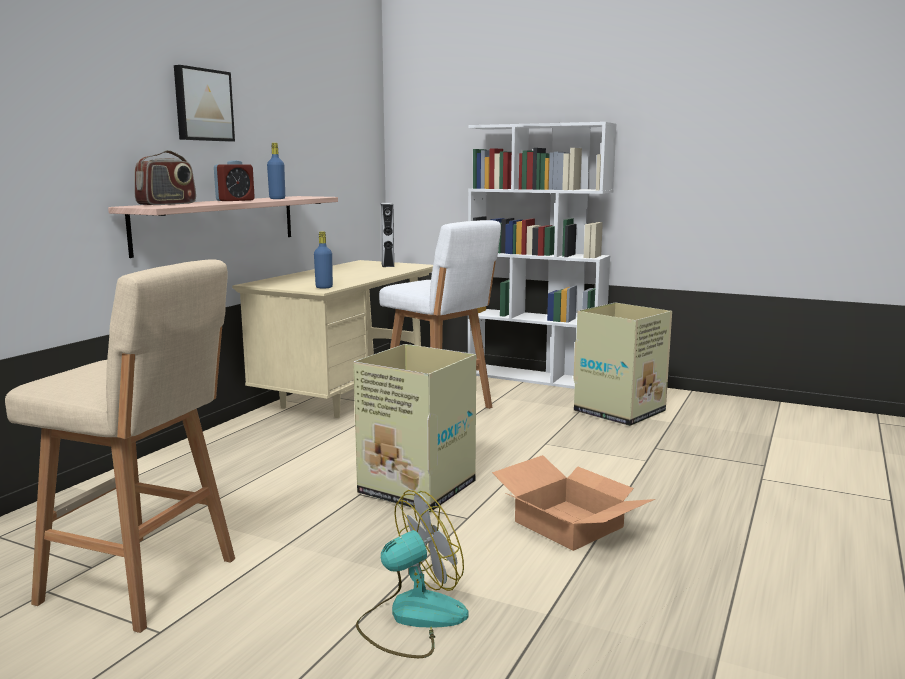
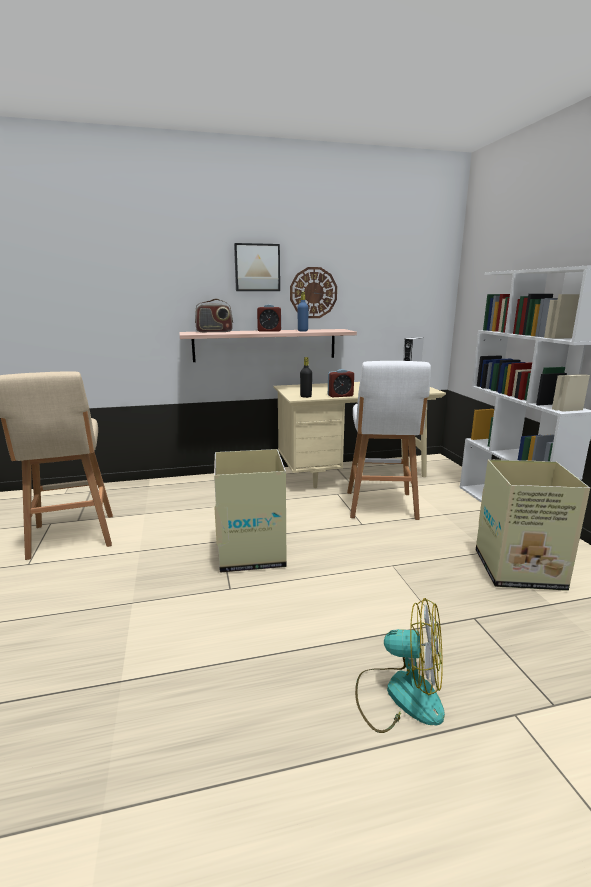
camera: 50 degrees right, 5 degrees up
blue bottle [314,231,333,288] -> black bottle [300,357,312,398]
fan [356,490,469,658] -> fan moved to [355,598,445,733]
cardboard box [492,455,655,551] -> none
none -> wall clock [290,267,337,318]
none -> alarm clock [328,369,354,397]

